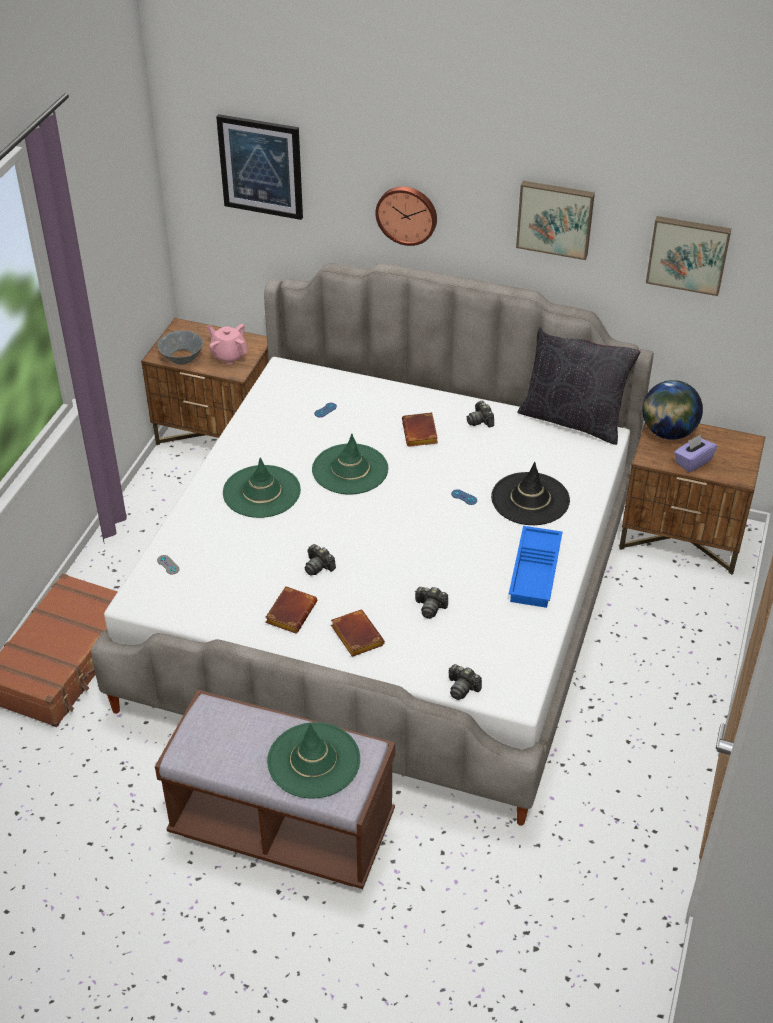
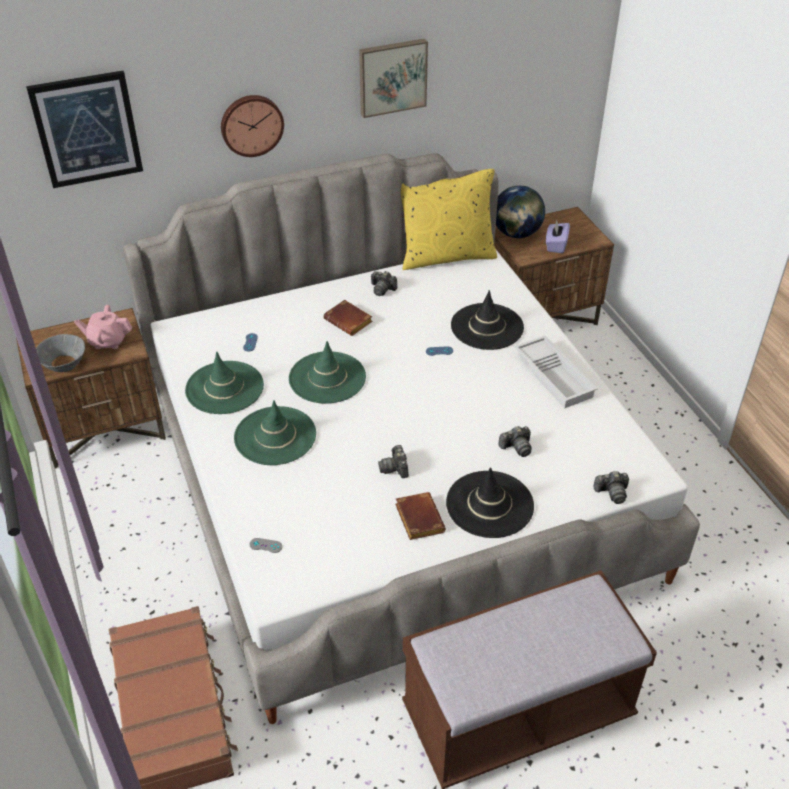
camera: 40 degrees left, 0 degrees up
green hat [267,722,360,799] -> green hat moved to [185,352,264,414]
camera [305,544,336,576] -> camera turned 75 degrees clockwise [378,445,409,478]
brown book [331,610,385,657] -> black hat [446,467,534,538]
blue tray [509,526,563,608] -> white tray [514,336,598,408]
black pillow [517,327,640,445] -> yellow pillow [401,169,497,270]
picture [646,216,731,296] -> none

